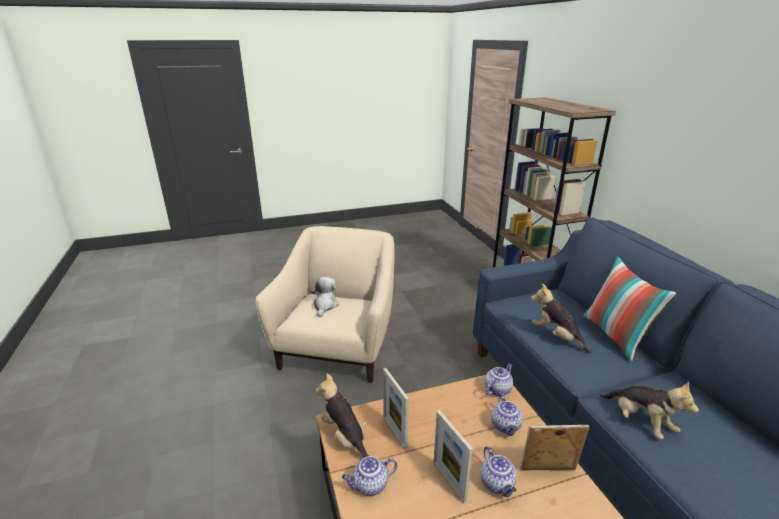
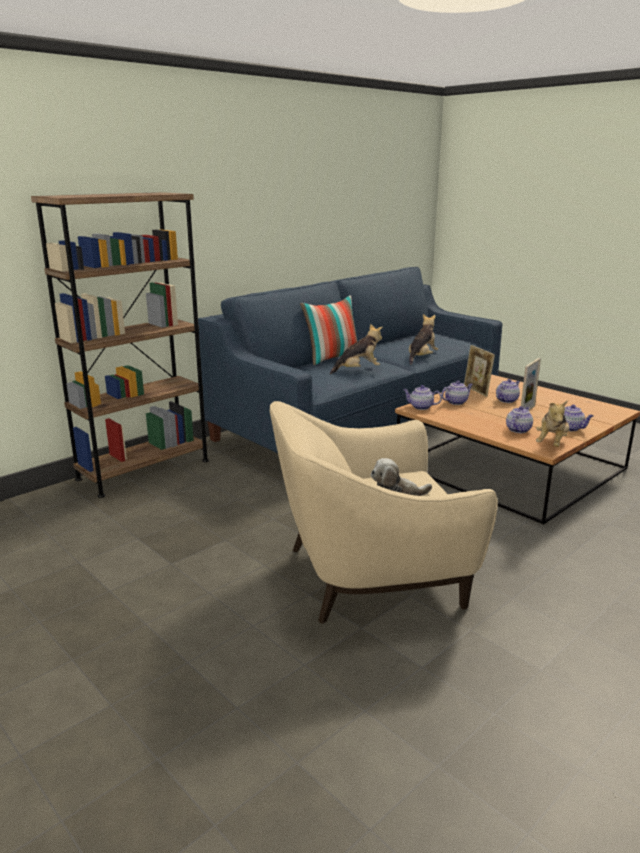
camera: 115 degrees left, 5 degrees down
picture frame [383,368,409,450] -> teapot [506,406,533,433]
plush toy [531,283,592,353] -> plush toy turned 135 degrees counterclockwise [330,324,382,374]

